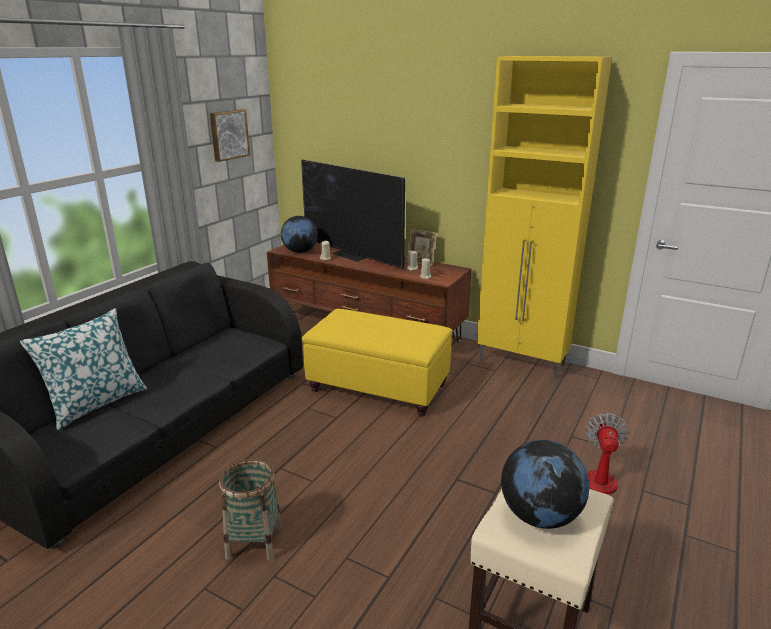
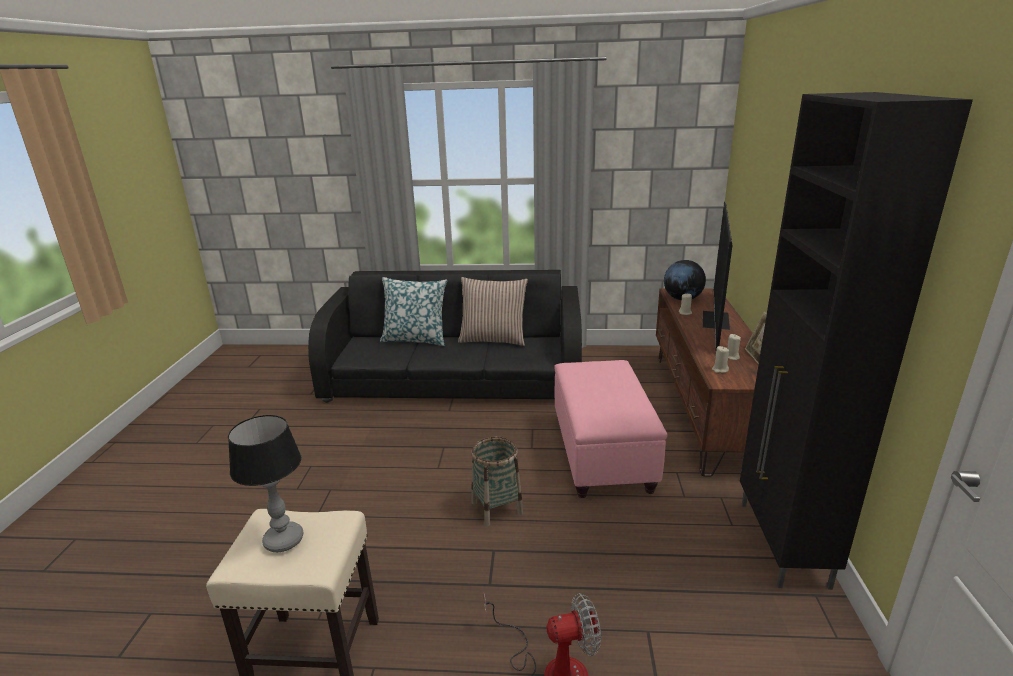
camera: 65 degrees right, 0 degrees up
picture [210,109,250,162] -> none
basket [219,459,282,561] -> basket moved to [471,436,523,526]
yellow ottoman [302,309,452,417] -> pink ottoman [554,360,668,498]
yellow cabinet [477,56,612,379] -> black cabinet [740,92,973,590]
globe [501,440,589,529] -> table lamp [228,415,304,552]
none -> pillow [458,277,528,346]

